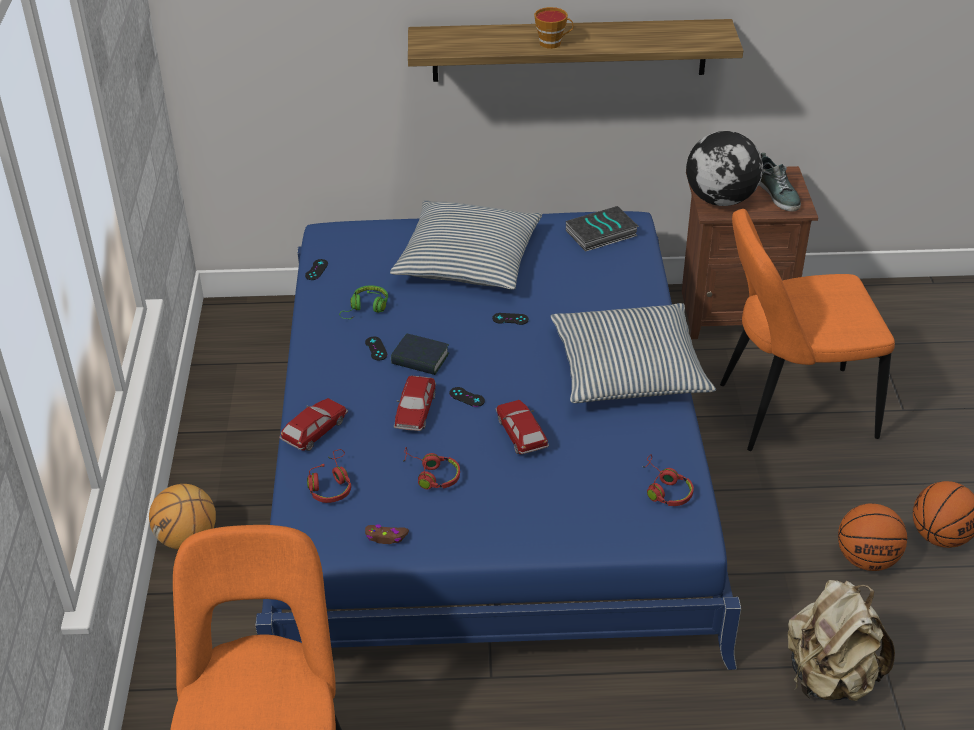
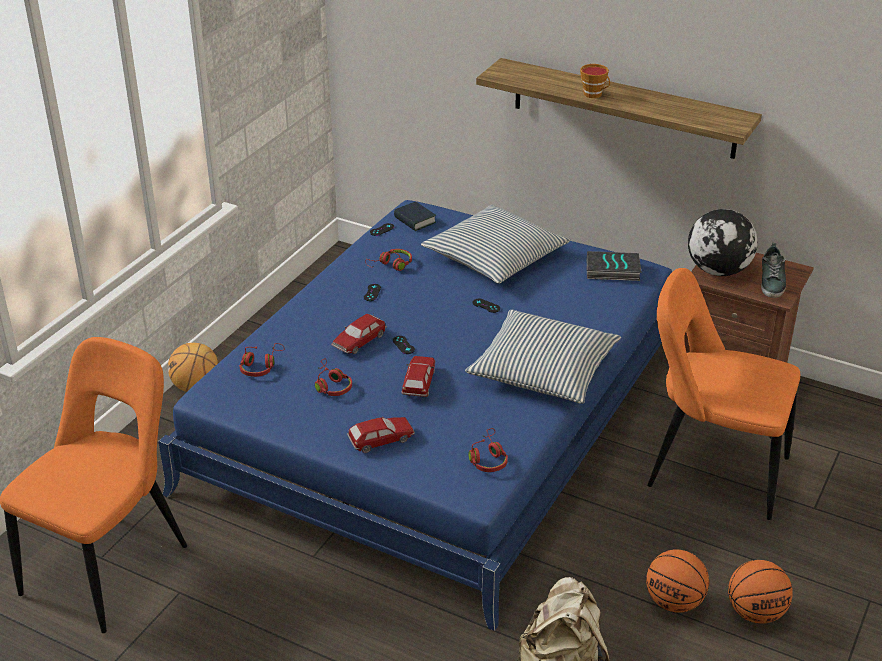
camera: 30 degrees right, 5 degrees down
toy car [279,398,348,451] -> toy car moved to [347,416,415,453]
green headphones [339,285,388,319] -> red headphones [365,249,412,271]
brown game controller [365,524,409,544] -> none
book [391,334,449,375] -> book moved to [394,202,436,231]

